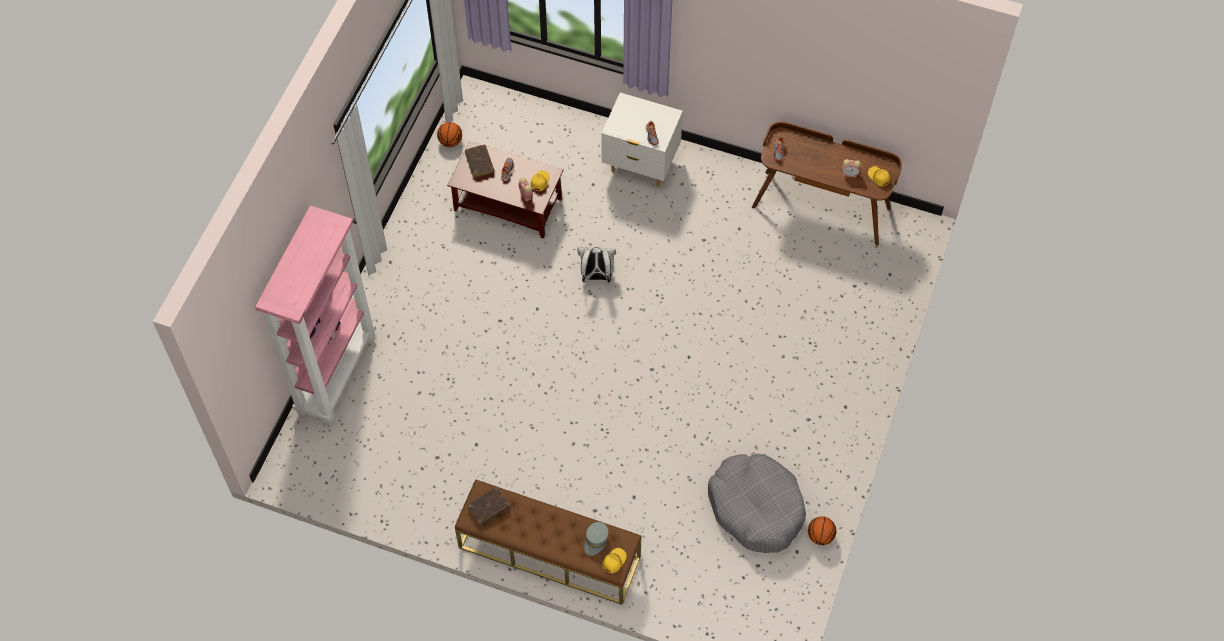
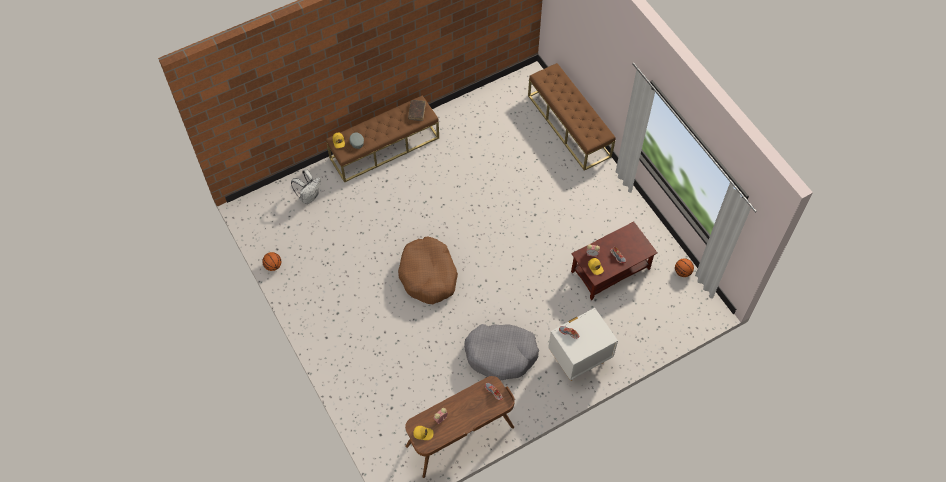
camera: 130 degrees right, 0 degrees up
pink bookcase [255,206,376,424] -> brown bench [528,63,616,171]
brown book [465,145,494,178] -> none
white backpack [577,247,616,283] -> white backpack moved to [291,169,321,204]
grey dog bed [708,454,806,553] -> grey dog bed moved to [464,324,539,380]
none -> brown dog bed [398,236,458,304]

